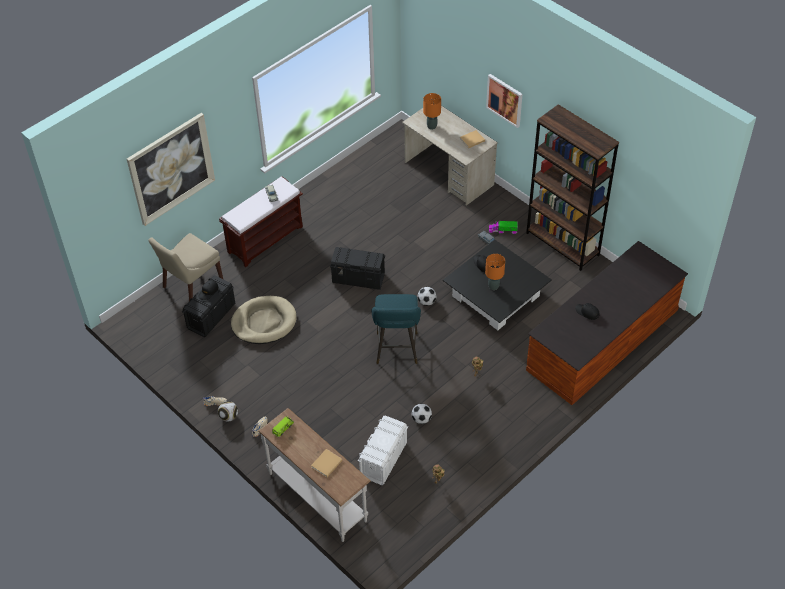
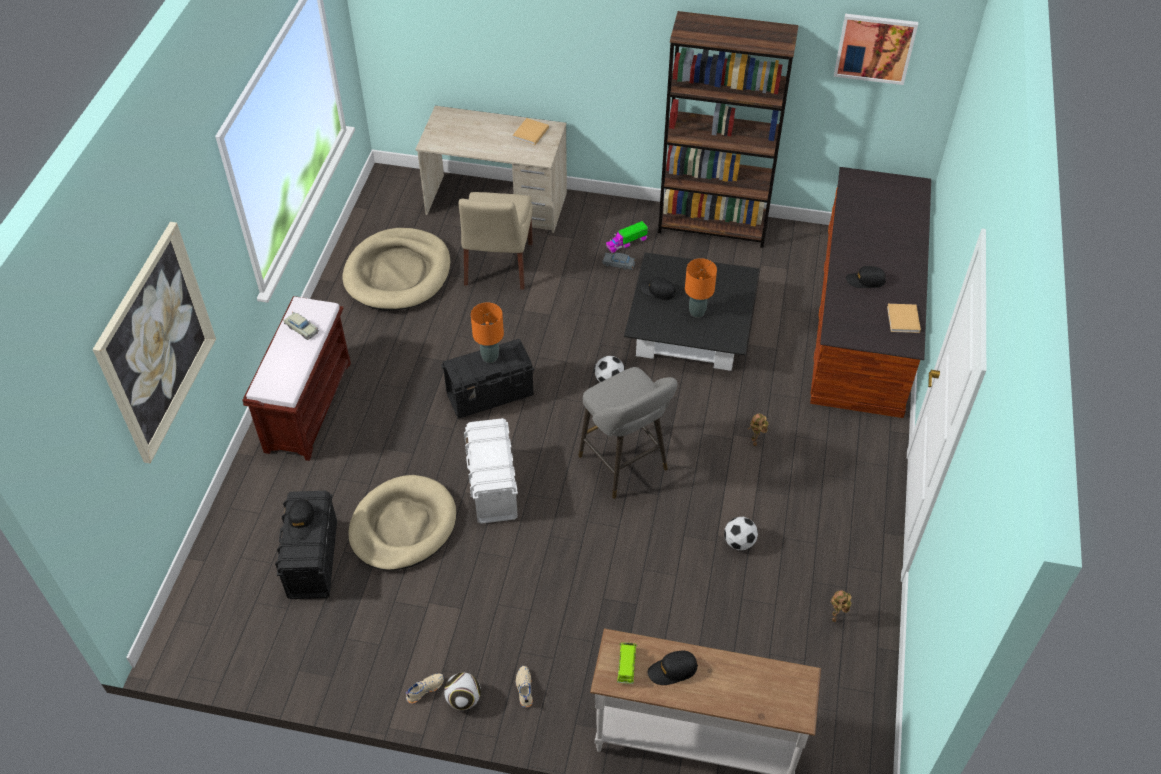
camera: 35 degrees left, 0 degrees up
beige chair [149,233,223,301] -> beige chair moved to [459,192,533,290]
beige book [311,449,342,477] -> beige book moved to [887,304,921,333]
white storage box [358,415,408,485] -> white storage box moved to [464,418,518,524]
turquoise stool [372,294,421,364] -> grey stool [578,367,678,499]
orange table lamp [423,93,441,130] -> orange table lamp moved to [471,302,504,363]
picture [486,74,522,128] -> picture moved to [834,14,918,85]
none -> beige dog bed [343,228,450,311]
none -> black cap [648,651,698,685]

